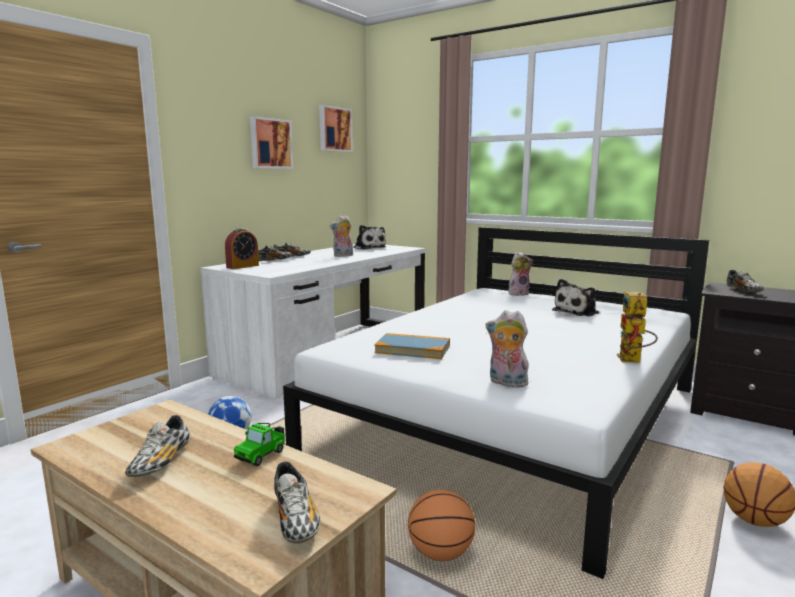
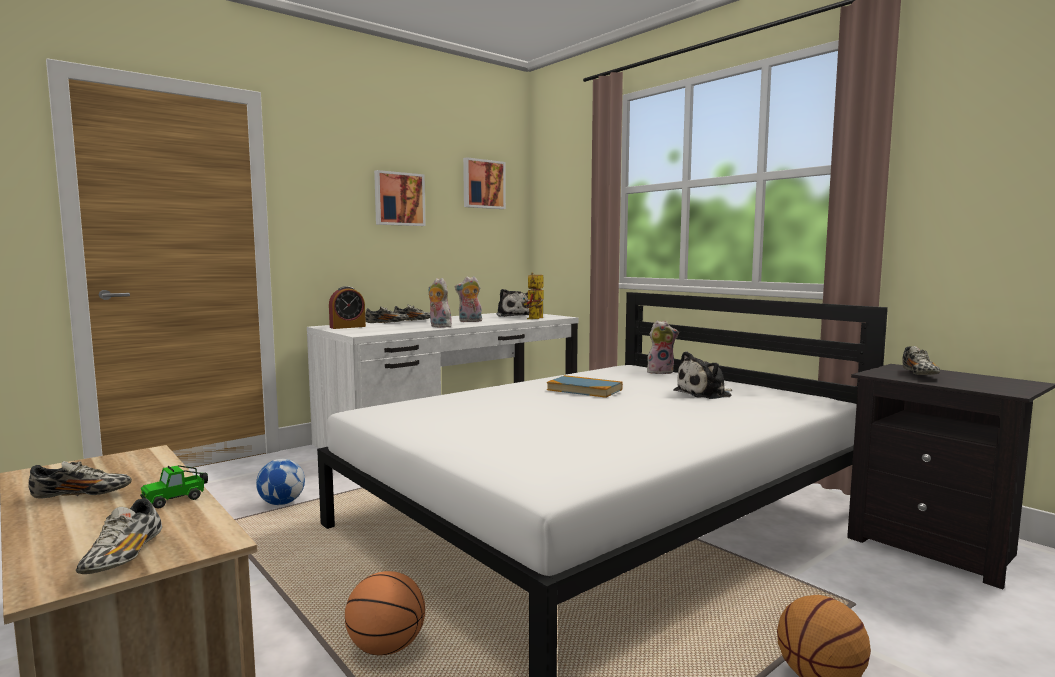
camera: 15 degrees right, 5 degrees down
shoe [125,415,190,477] -> shoe turned 120 degrees counterclockwise [28,461,132,498]
book [374,333,450,359] -> book moved to [547,375,623,398]
plush toy [486,310,531,388] -> plush toy moved to [428,278,452,328]
toy robot [617,292,658,363] -> toy robot moved to [523,273,544,319]

